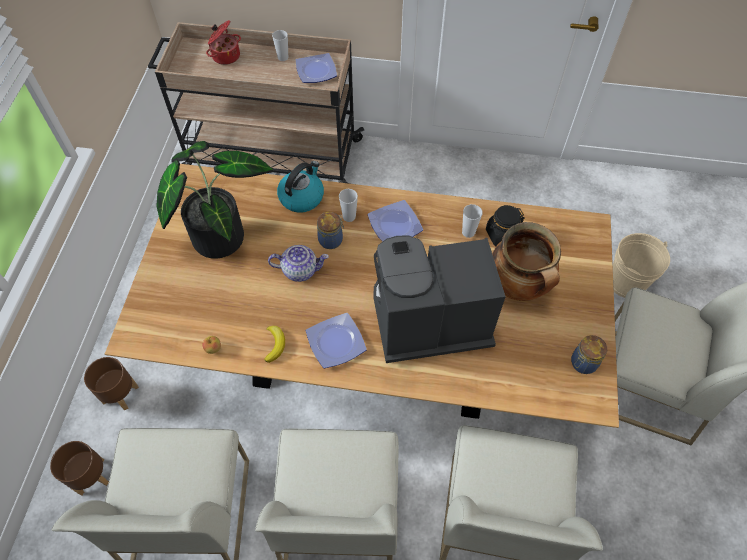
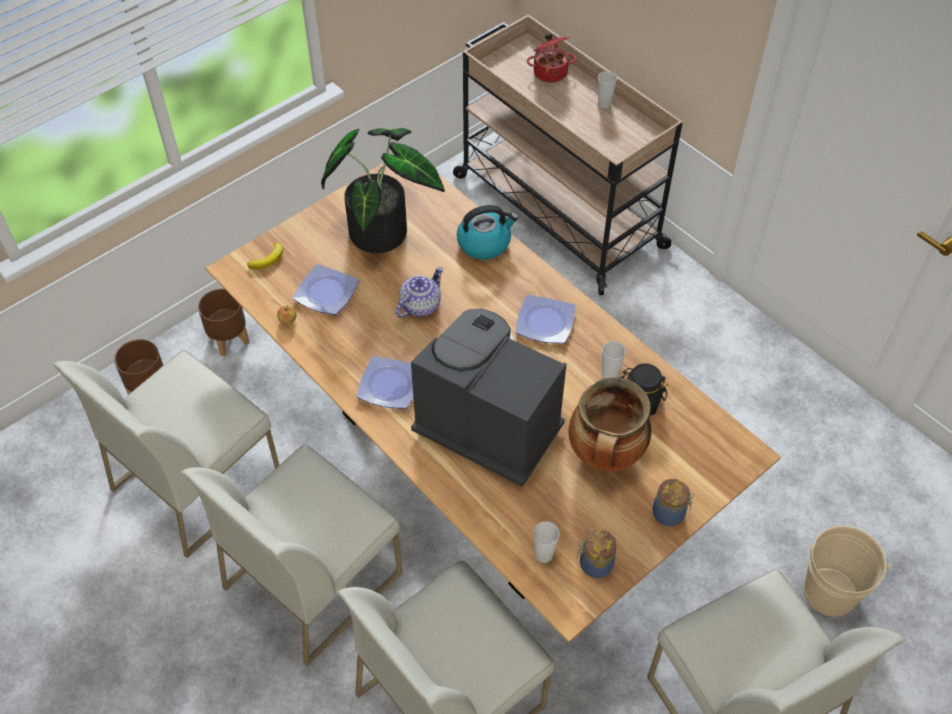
camera: 40 degrees right, 5 degrees down
banana [264,326,285,363] -> banana moved to [247,243,283,270]
teapot [268,245,329,282] -> teapot turned 90 degrees counterclockwise [395,267,443,318]
plate [296,53,337,83] -> plate moved to [292,264,359,315]
jar [317,212,344,249] -> jar moved to [652,479,694,527]
cup [339,189,358,222] -> cup moved to [533,521,560,563]

